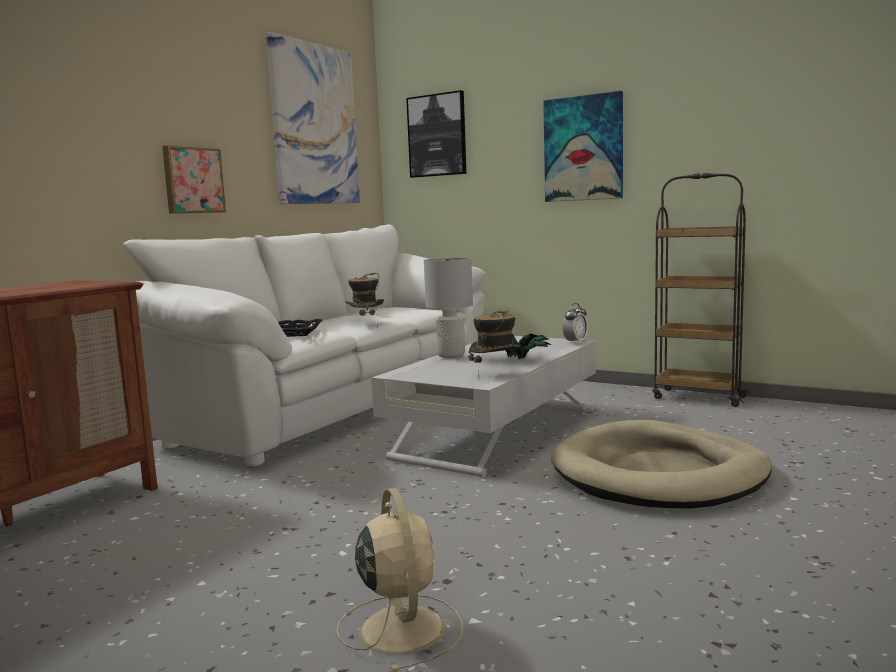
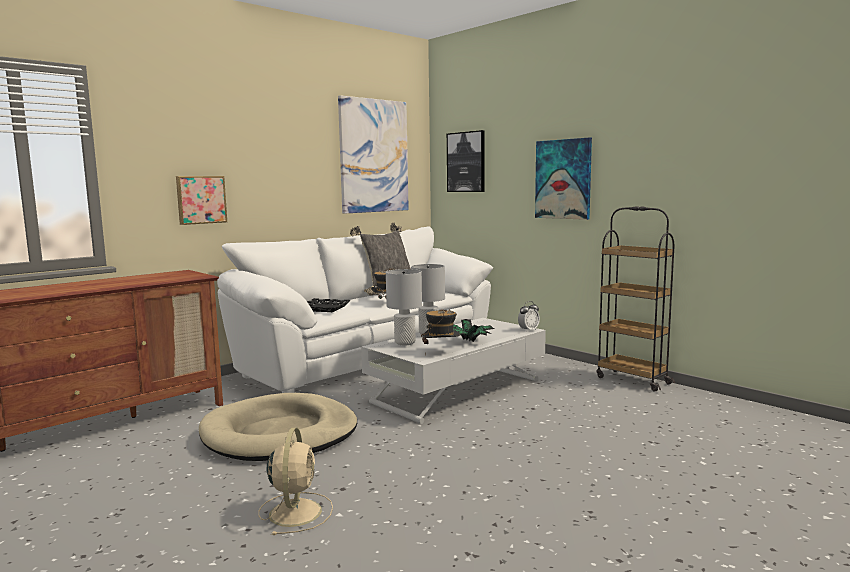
camera: 15 degrees right, 0 degrees up
picture [162,145,226,214] -> picture moved to [176,176,227,225]
beige dog bed [551,420,772,509] -> beige dog bed moved to [199,393,357,461]
none -> pillow [351,223,411,295]
none -> grey table lamp [386,269,422,346]

